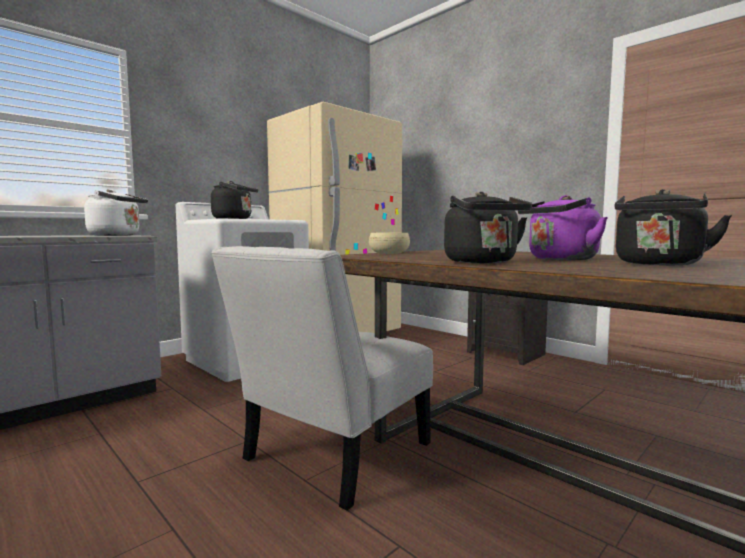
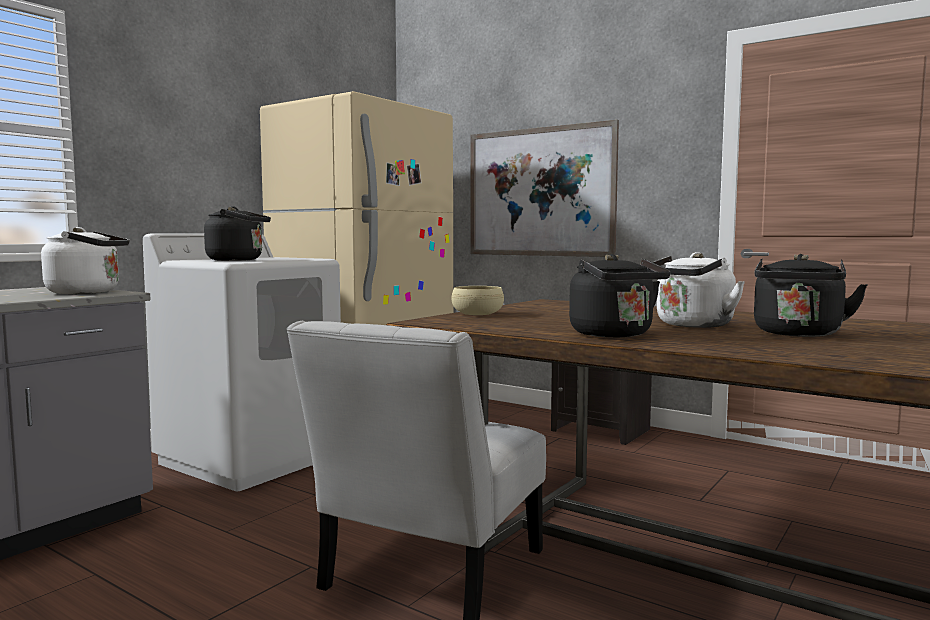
camera: 10 degrees left, 0 degrees up
purple kettle [518,195,608,260] -> white kettle [647,252,745,328]
none -> picture [470,120,619,257]

